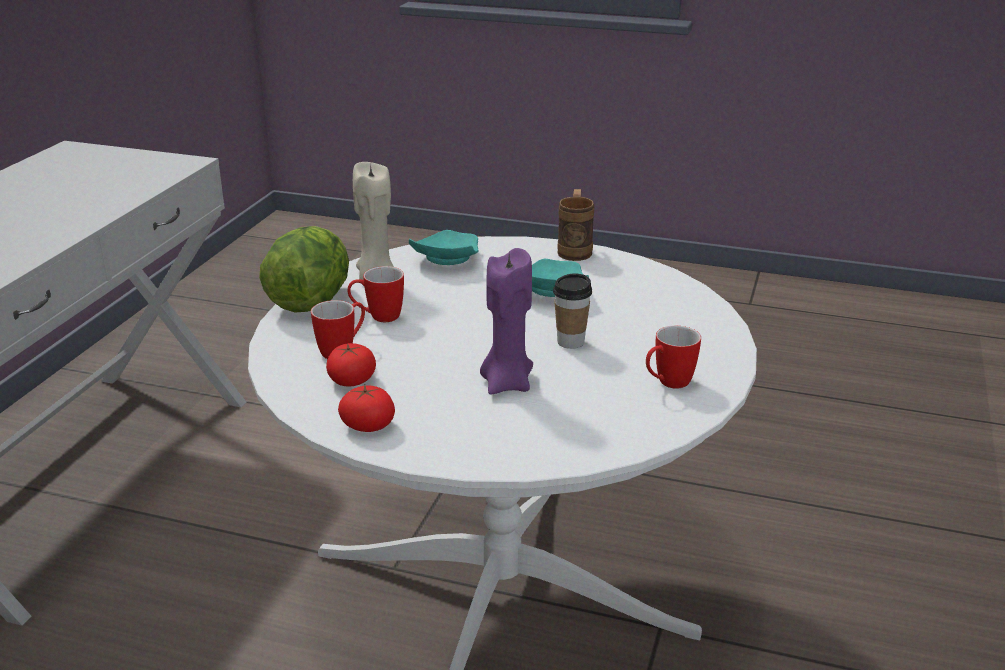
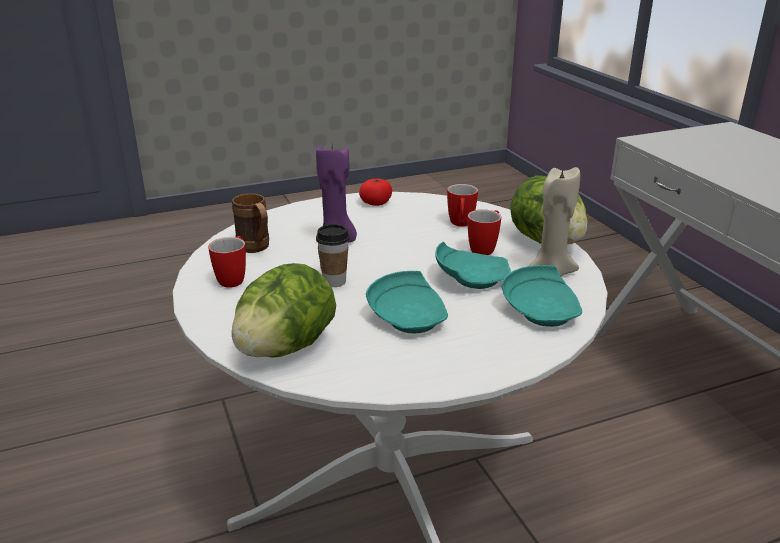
camera: 140 degrees right, 0 degrees up
tomato [326,343,376,387] -> none
brown mug [558,189,594,261] -> brown mug moved to [232,193,269,253]
none -> lettuce [232,263,336,358]
none -> turquoise plate [435,242,511,289]

